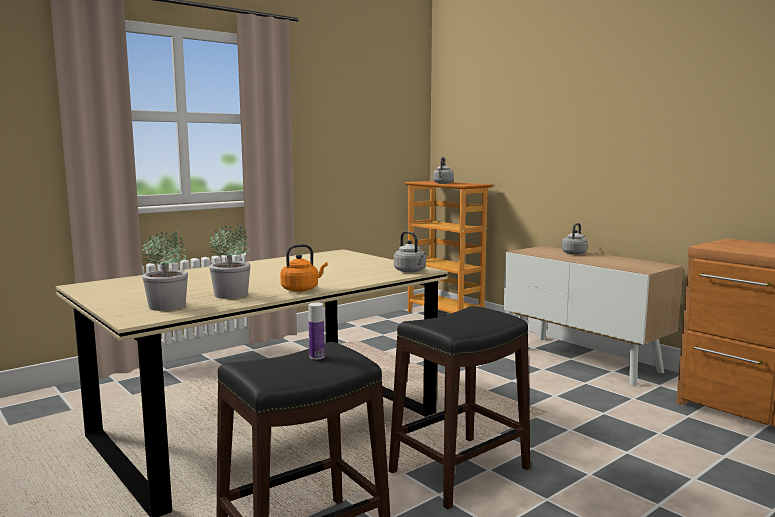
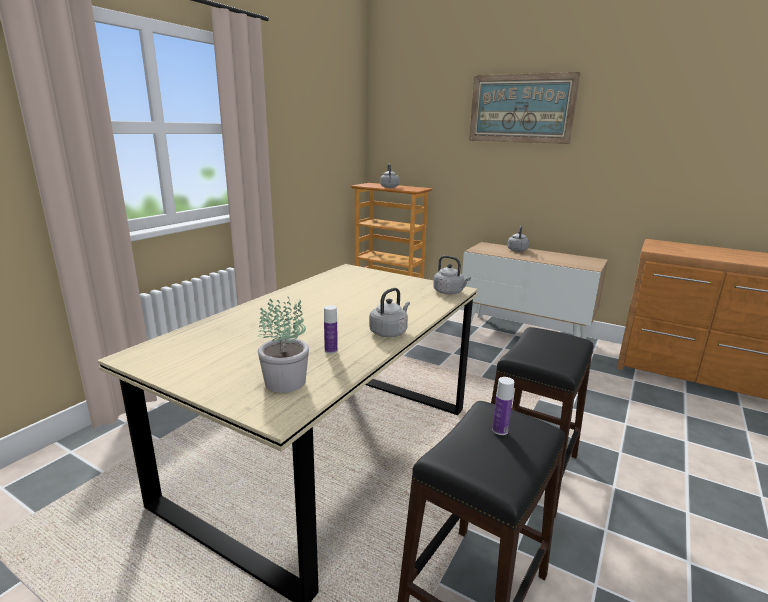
camera: 20 degrees left, 10 degrees up
potted plant [209,224,251,299] -> bottle [324,305,338,354]
orange kettle [280,244,328,292] -> grey kettle [369,288,410,337]
none -> picture [469,72,581,144]

